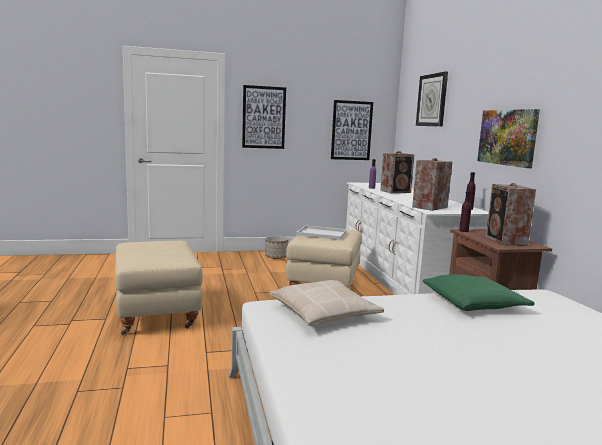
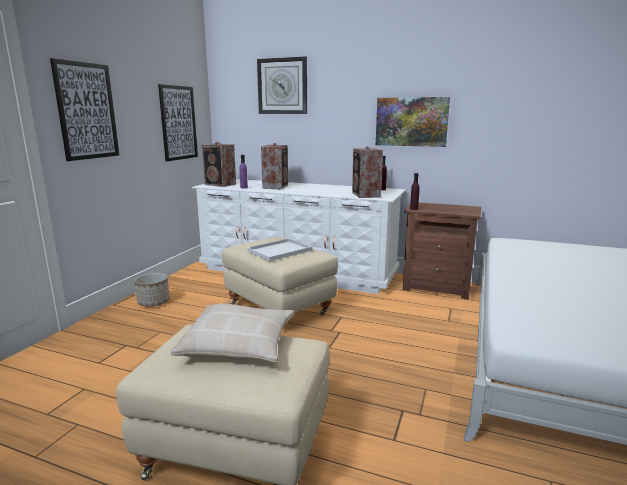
camera: 55 degrees left, 5 degrees up
beige pillow [270,280,384,326] -> beige pillow moved to [171,303,295,363]
green pillow [423,275,535,311] -> none
speaker [486,183,536,246] -> speaker moved to [202,142,236,187]

